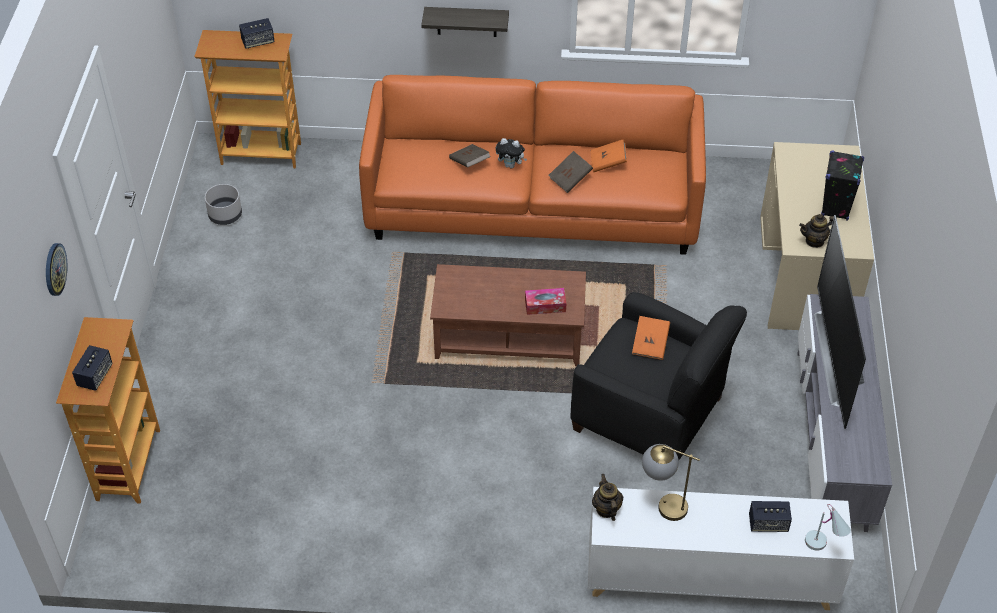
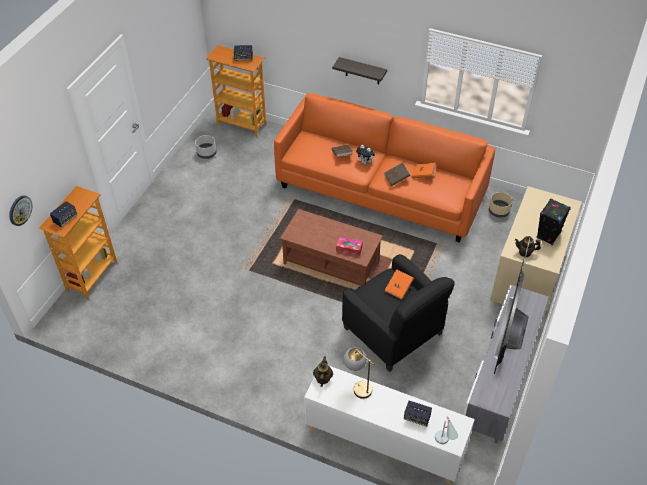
camera: 20 degrees right, 0 degrees up
wall clock [46,243,67,296] -> wall clock moved to [9,196,32,226]
none -> beige planter [489,192,512,217]

